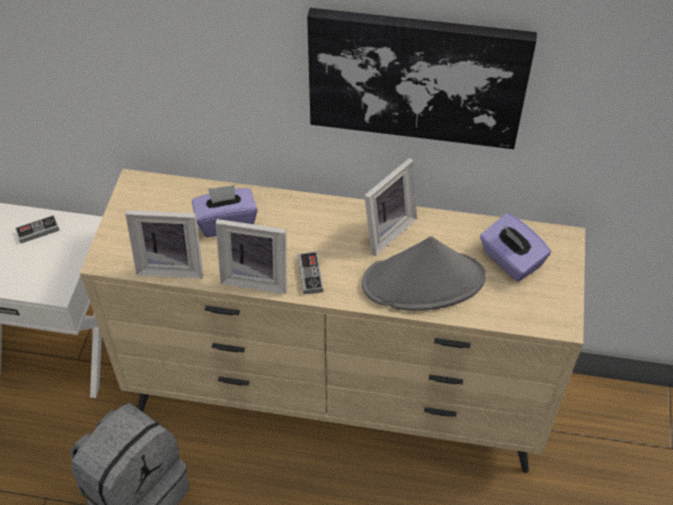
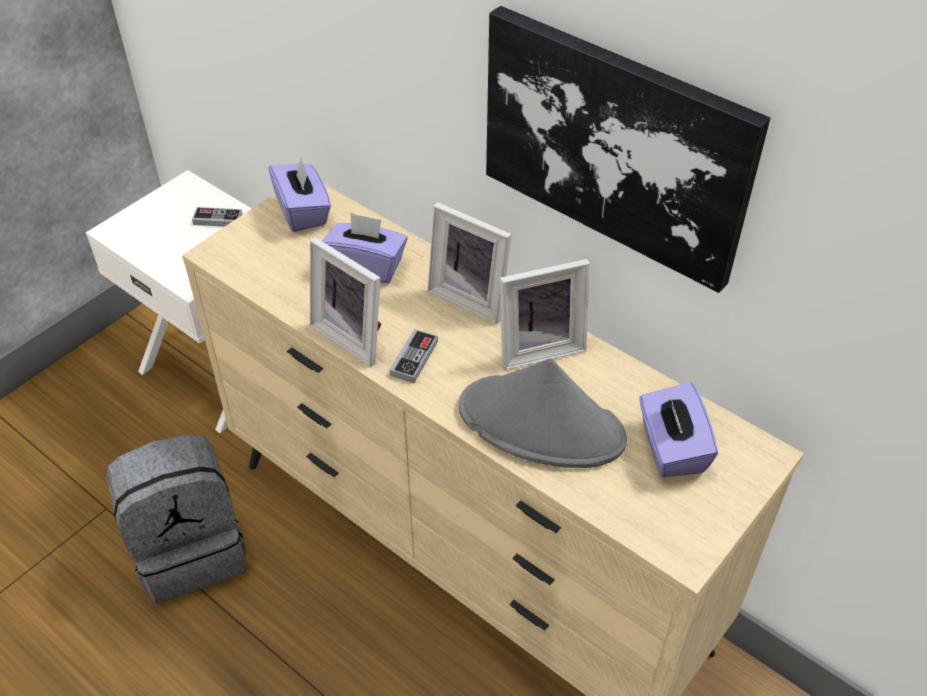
camera: 30 degrees right, 5 degrees down
picture frame [125,210,203,279] -> picture frame moved to [428,202,512,324]
none -> purple tissue box [268,157,331,232]

